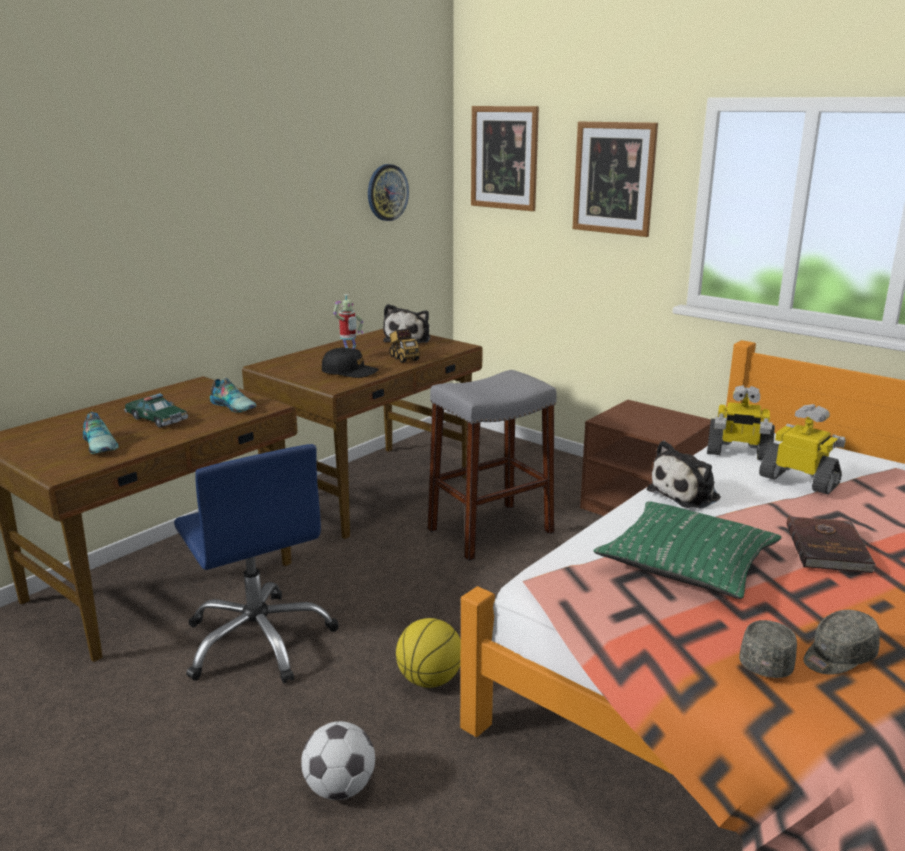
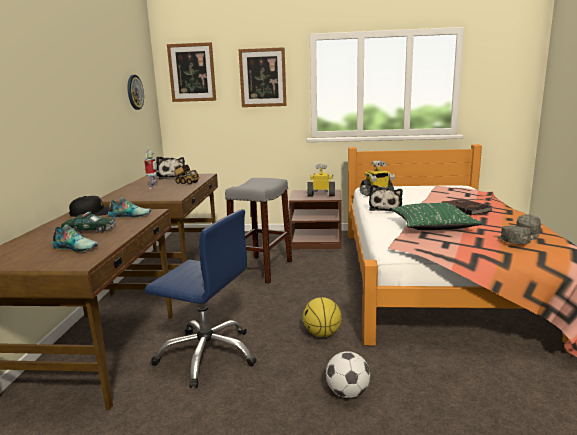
camera: 35 degrees left, 5 degrees down
black cap [322,347,379,378] -> black cap moved to [69,196,109,217]
toy robot [759,404,846,494] -> toy robot moved to [307,163,335,196]

